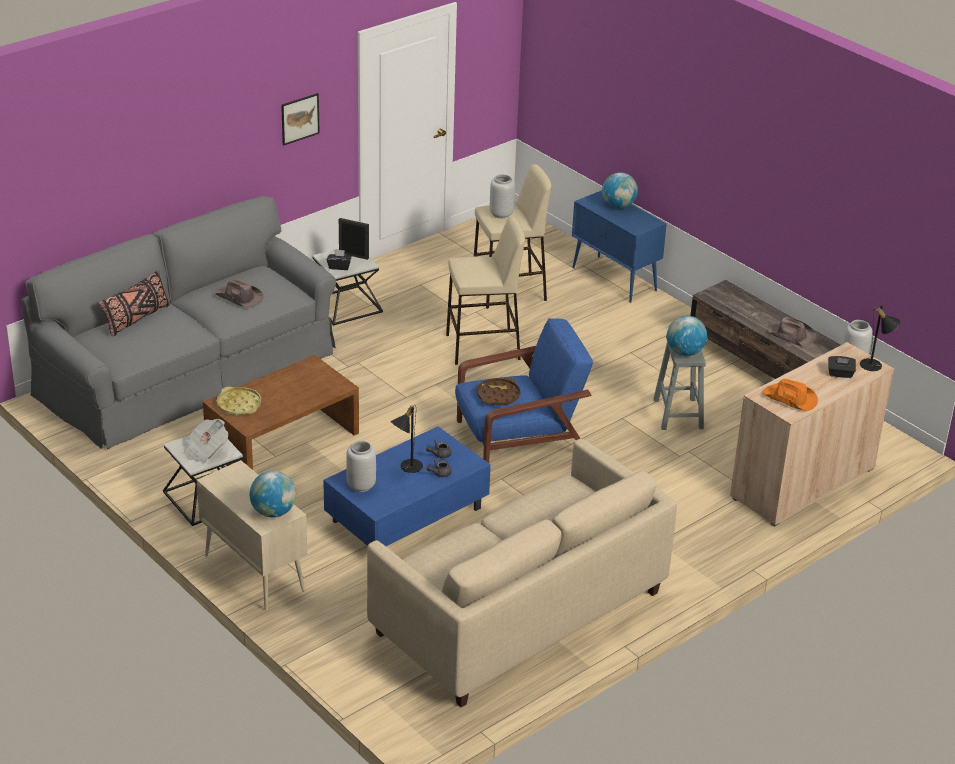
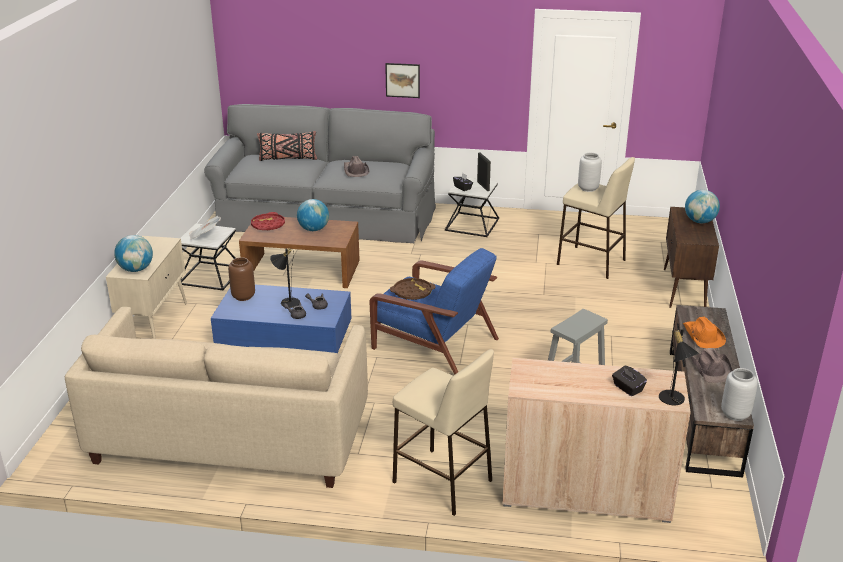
camera: 50 degrees right, 5 degrees down
yellow tray [217,387,261,415] -> red tray [251,212,285,230]
picture [281,93,320,145] -> picture moved to [385,63,420,98]
grey vase [346,441,376,492] -> brown vase [228,257,255,301]
beige stool [446,217,525,365] -> beige stool moved to [393,349,494,516]
blue cabinet [572,190,667,303] -> brown cabinet [664,207,719,308]
globe [667,316,707,356] -> globe moved to [297,199,329,231]
orange hat [763,379,818,412] -> orange hat moved to [683,317,726,348]

